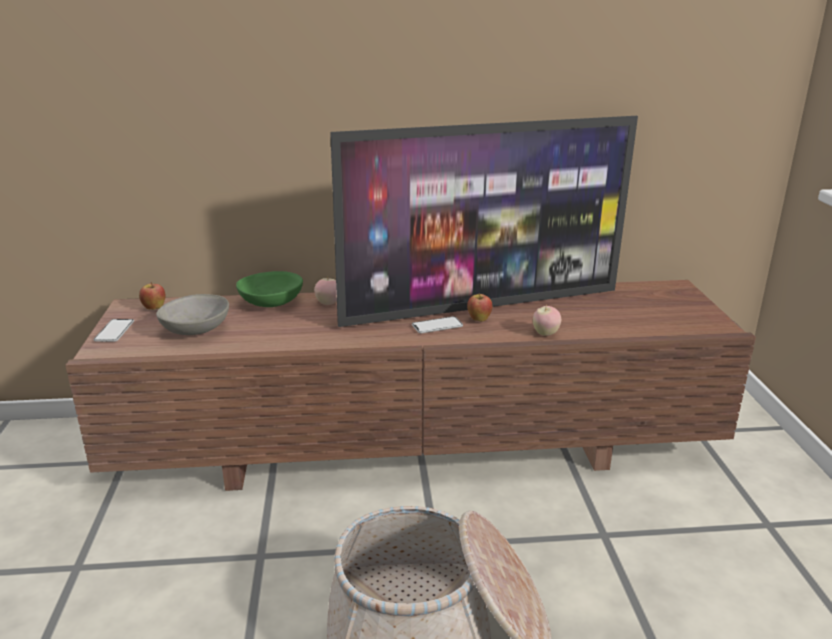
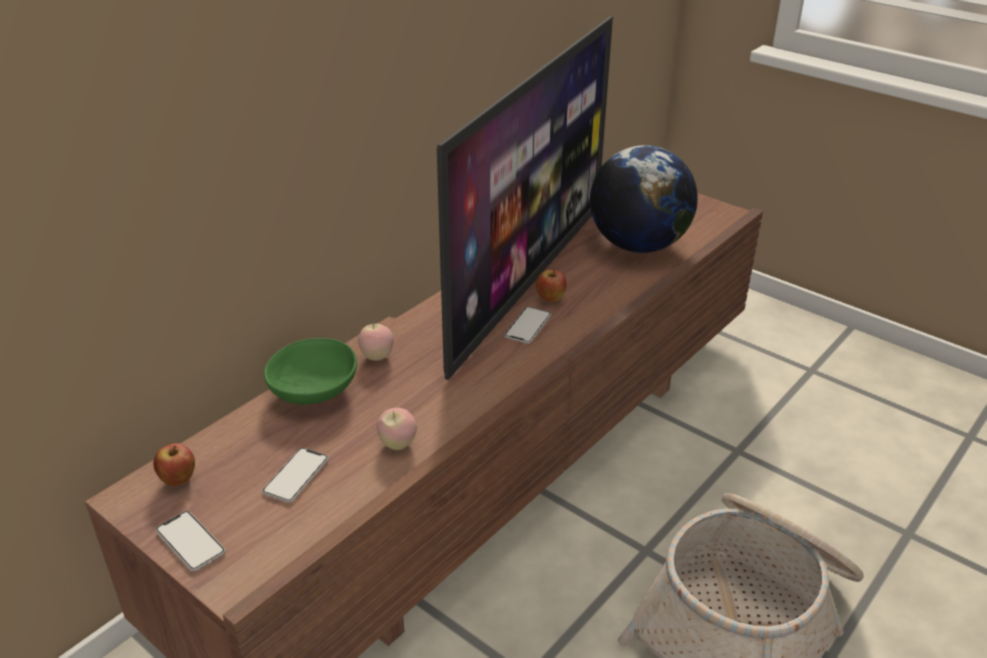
camera: 45 degrees left, 10 degrees up
grey bowl [156,294,229,335] -> phone [262,448,329,503]
apple [533,304,561,336] -> apple moved to [377,408,417,450]
none -> globe [590,145,698,253]

